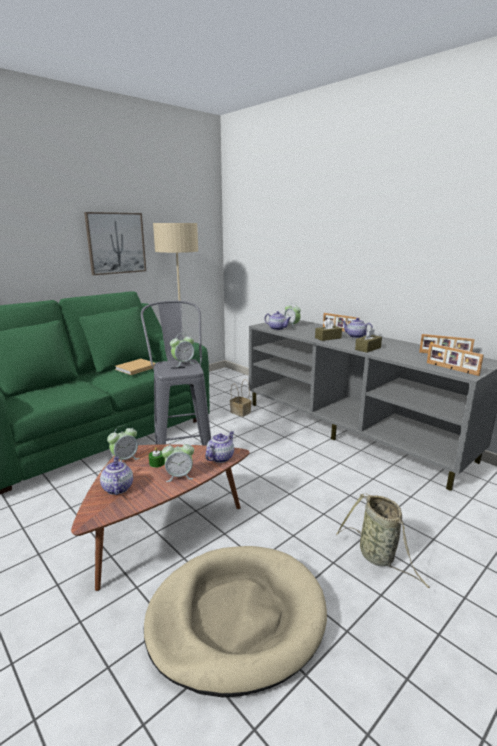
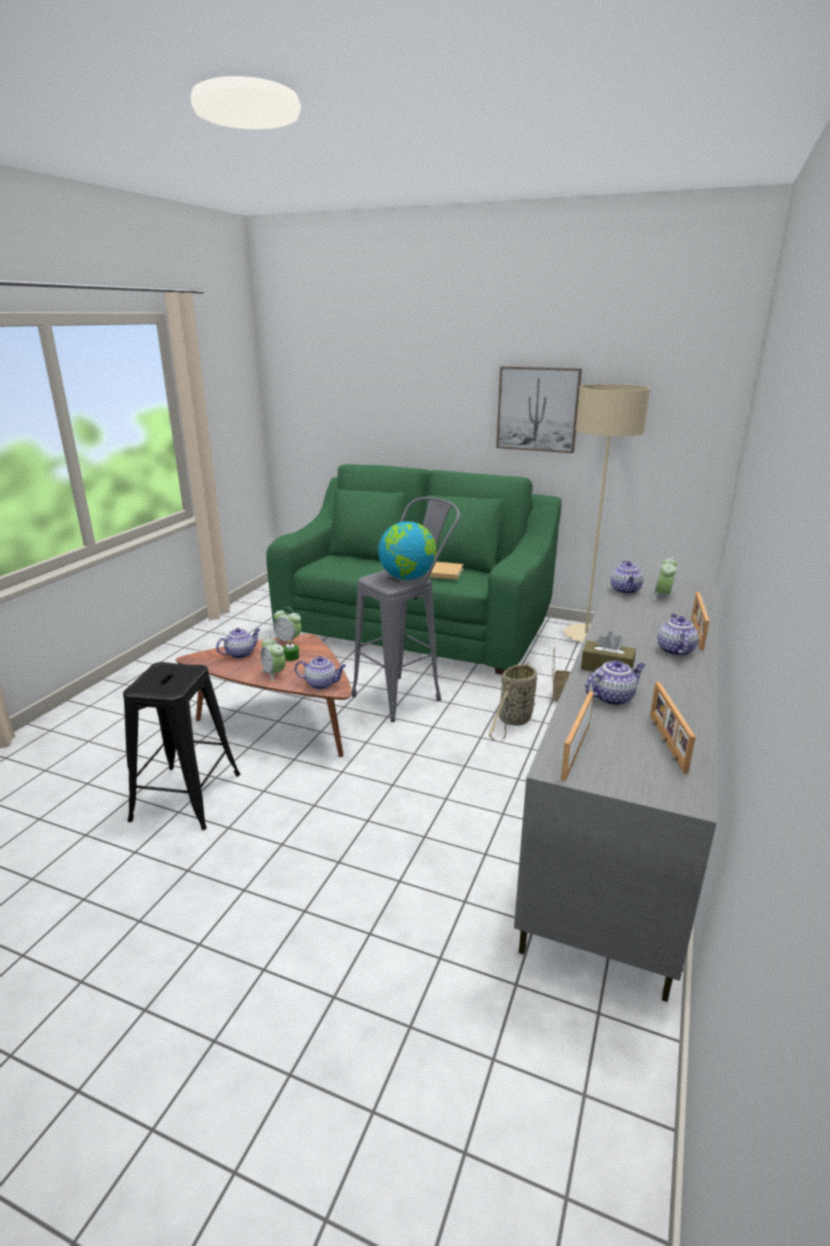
camera: 65 degrees right, 5 degrees up
beige dog bed [144,546,327,697] -> black stool [123,662,240,830]
alarm clock [170,333,195,367] -> globe [378,521,437,580]
brown tissue box [315,318,342,341] -> none
basket [336,493,430,588] -> basket moved to [489,662,537,742]
none -> teapot [585,660,645,706]

